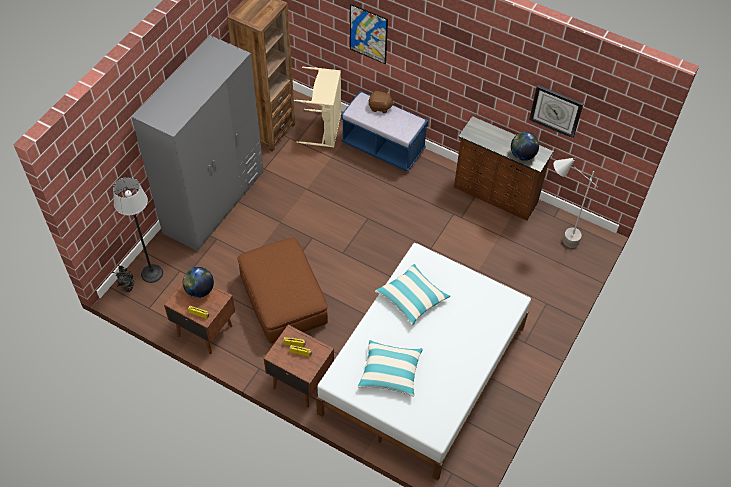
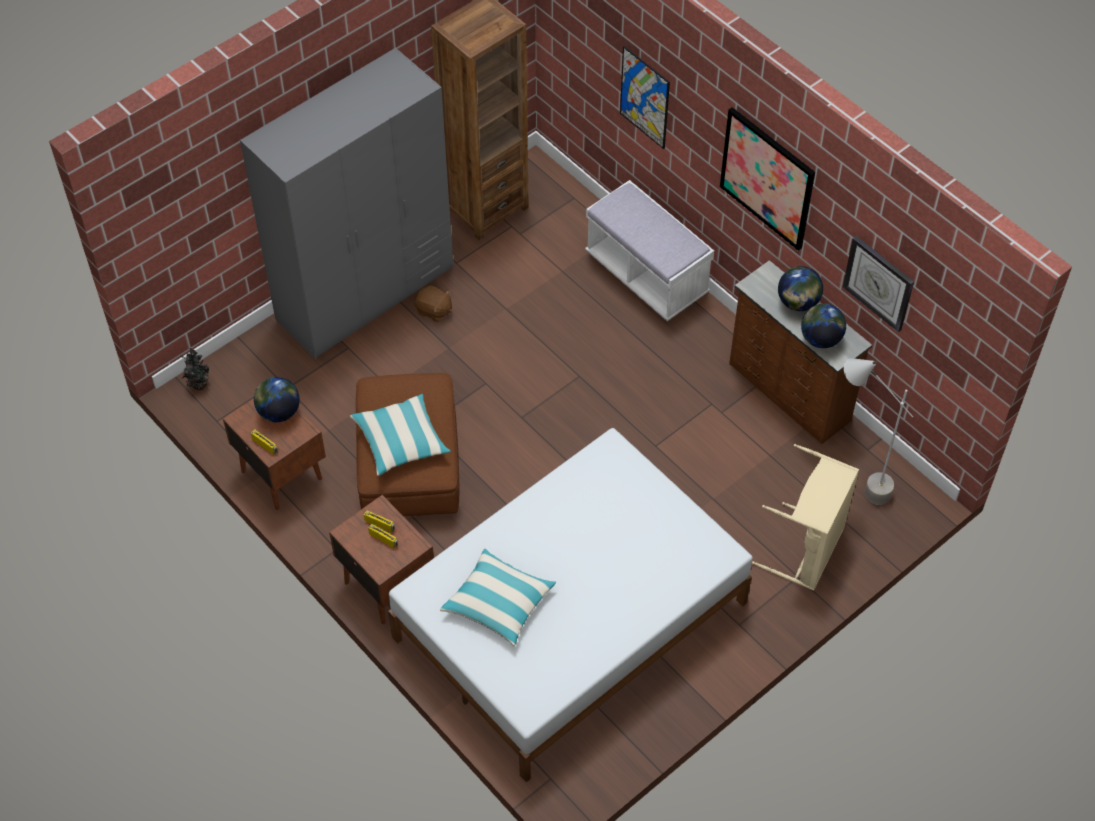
camera: 20 degrees right, 0 degrees up
floor lamp [113,177,163,283] -> none
beige laundry basket [294,67,341,147] -> beige laundry basket moved to [752,444,859,591]
blue bench [341,91,428,171] -> white bench [585,180,714,321]
brown plush toy [368,91,394,113] -> brown plush toy moved to [414,285,452,322]
pillow [375,264,450,325] -> pillow moved to [350,394,451,476]
none -> picture [720,107,815,251]
none -> globe [778,266,823,311]

